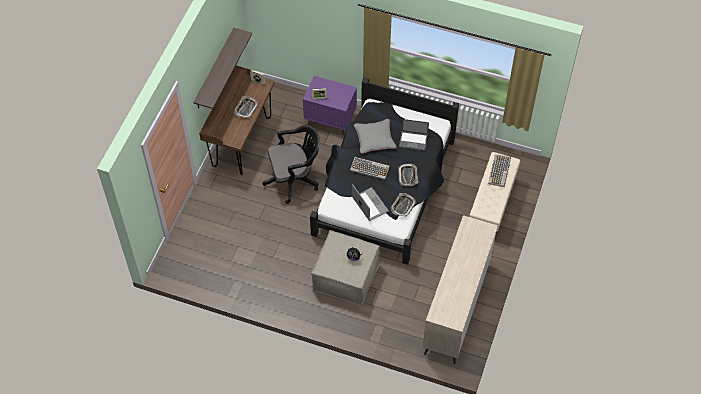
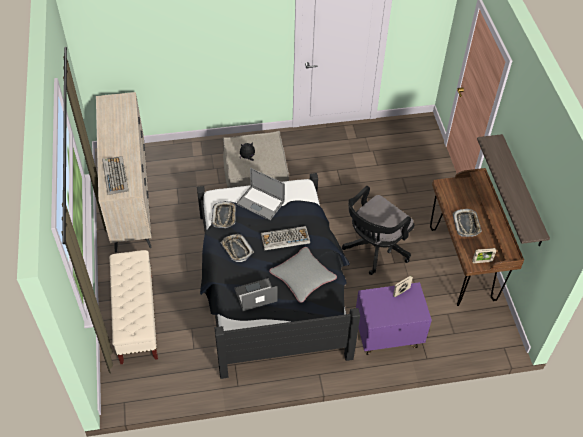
camera: 150 degrees right, 5 degrees down
keyboard [488,154,511,187] -> keyboard moved to [102,156,129,195]

